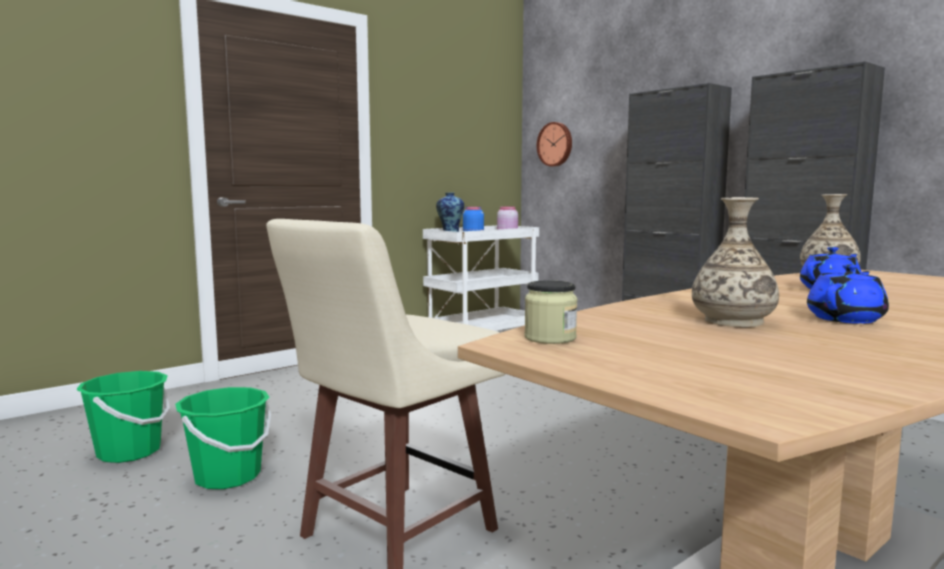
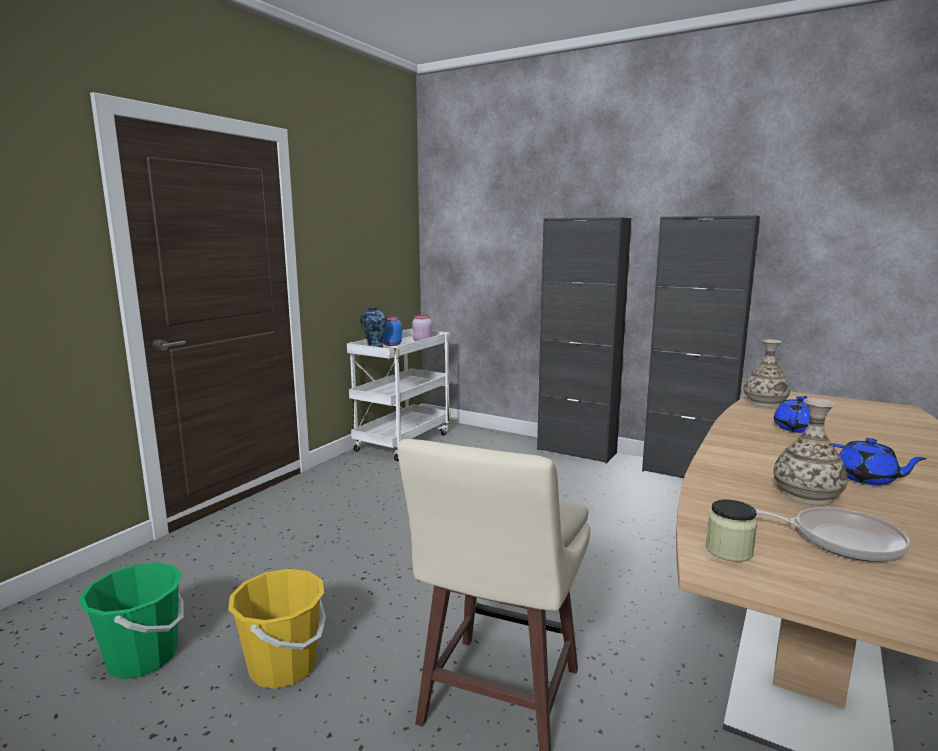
camera: 20 degrees left, 5 degrees up
green bucket [175,387,271,489] -> yellow bucket [228,569,326,689]
wall clock [537,122,572,167] -> none
blue teapot [807,264,889,324] -> blue teapot turned 105 degrees clockwise [832,438,927,485]
none -> frying pan [756,507,910,562]

